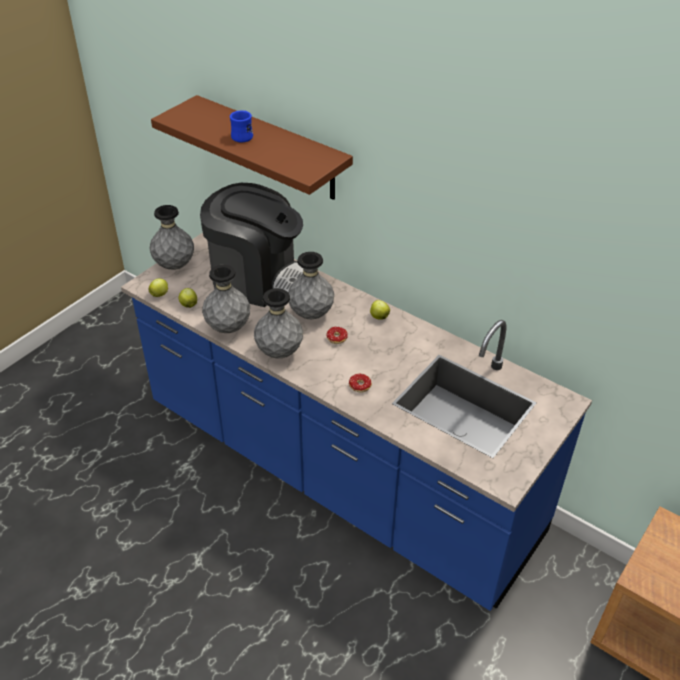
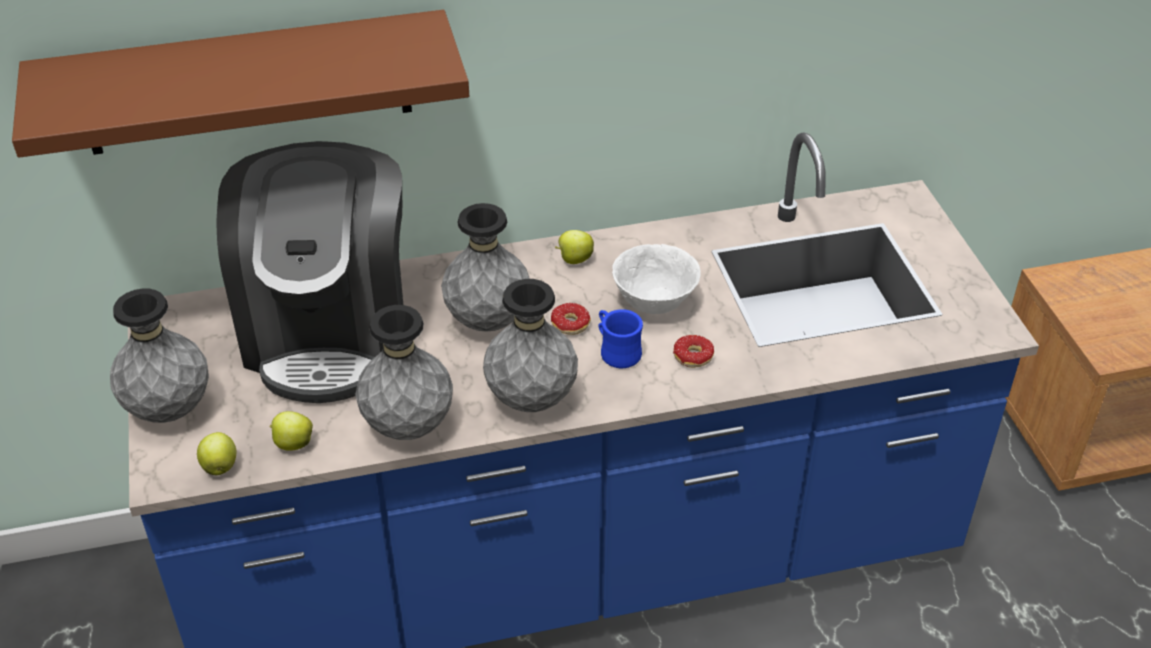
camera: 50 degrees left, 0 degrees up
coffee machine [200,183,303,307] -> coffee machine turned 120 degrees clockwise [216,141,403,403]
blue mug [230,110,253,142] -> blue mug moved to [598,309,643,368]
none -> white bowl [612,244,701,314]

